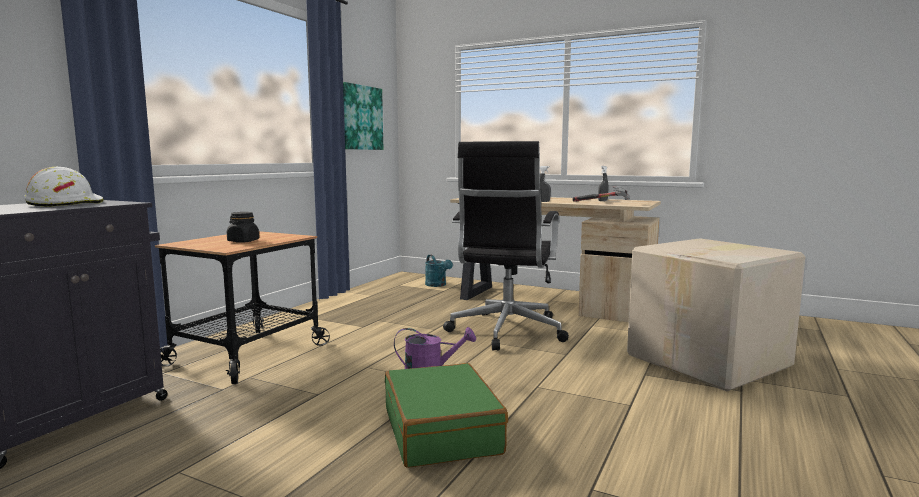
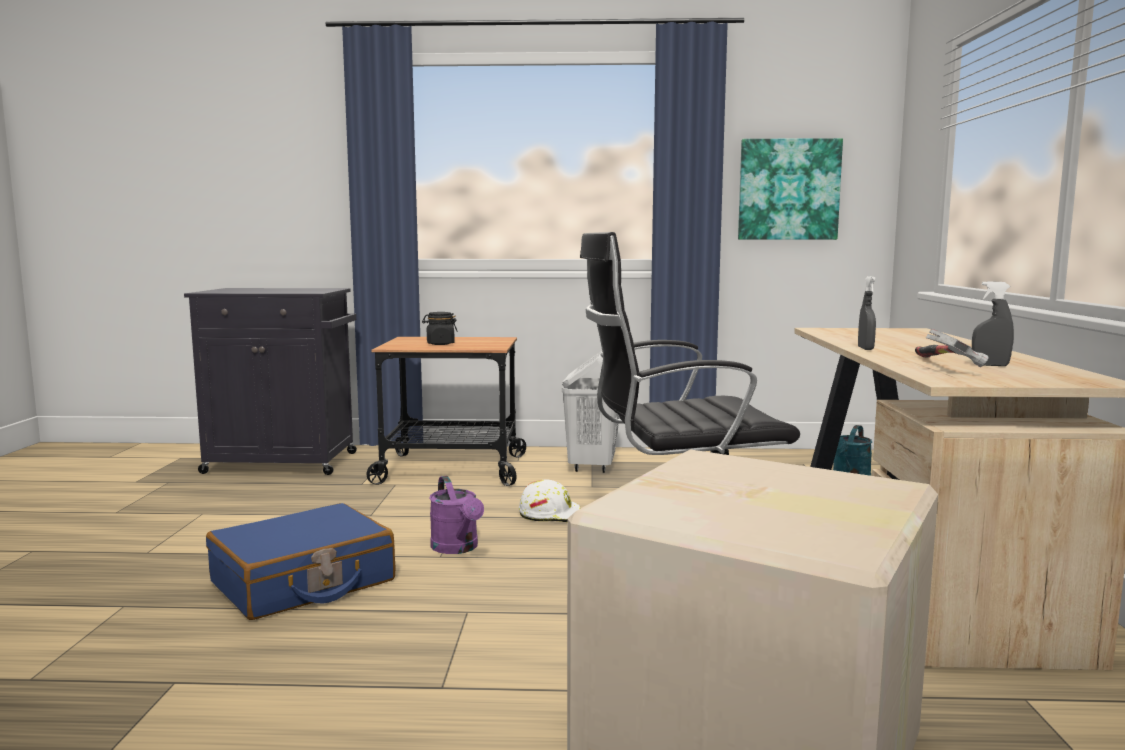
camera: 65 degrees right, 0 degrees up
white hard hat [24,167,103,207] -> white hard hat moved to [519,480,581,522]
green suitcase [385,363,508,468] -> blue suitcase [206,503,395,620]
none -> white laundry basket [562,351,619,473]

